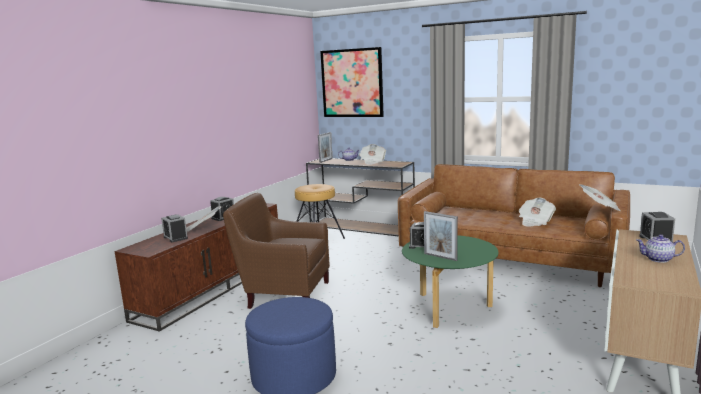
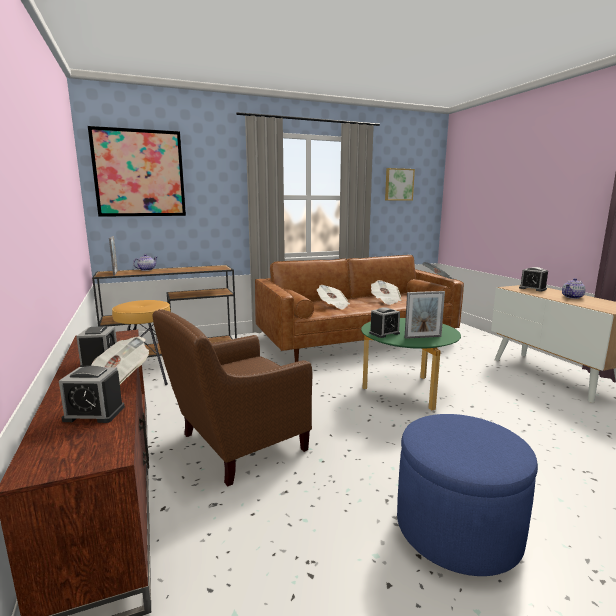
camera: 50 degrees left, 0 degrees up
newspaper [359,144,386,165] -> newspaper moved to [317,285,350,310]
none -> picture [385,168,415,201]

